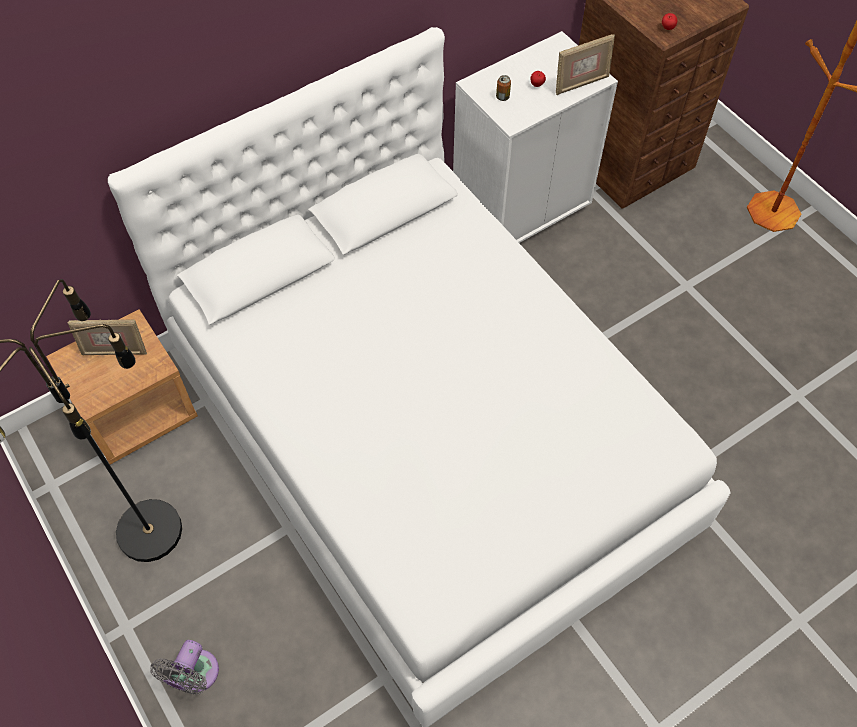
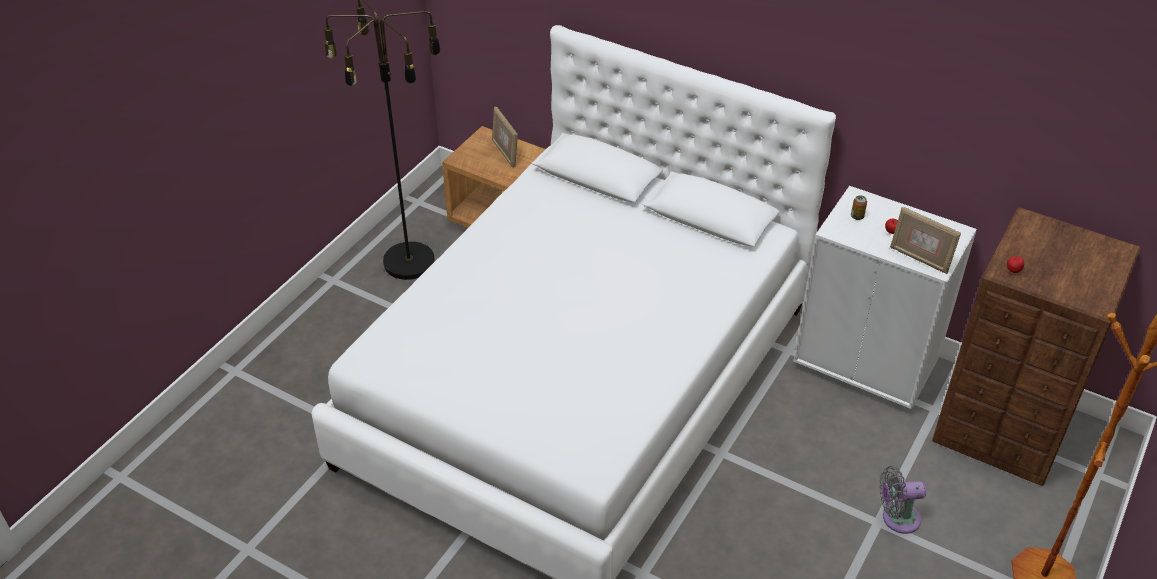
camera: 65 degrees right, 15 degrees down
grey fan [150,640,219,695] -> grey fan moved to [880,466,926,534]

